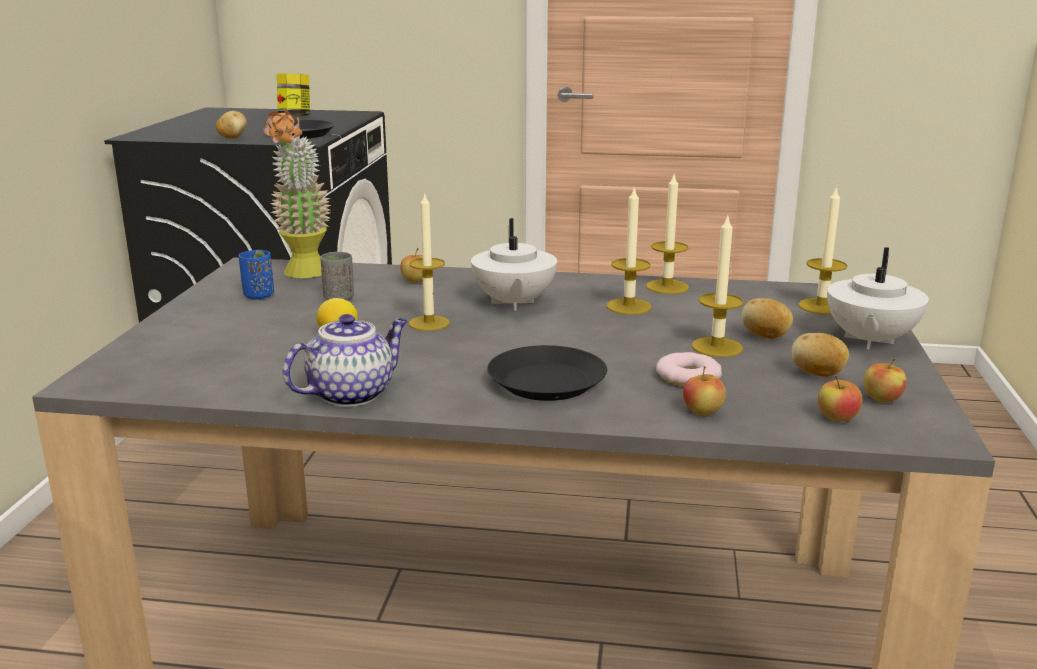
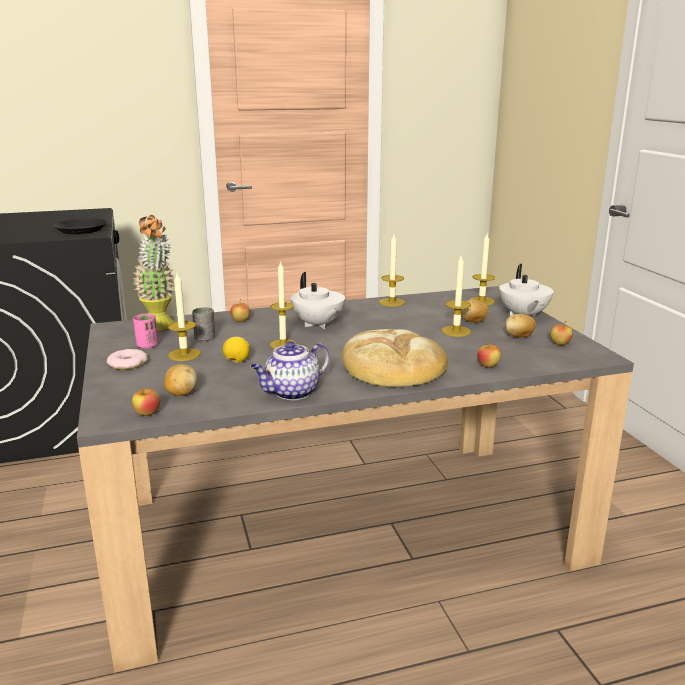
camera: 25 degrees left, 0 degrees up
potato [216,111,247,139] -> potato moved to [164,364,197,396]
blue cup [239,250,274,300] -> pink cup [133,314,158,349]
jar [277,73,310,116] -> none
teapot [283,314,408,407] -> teapot turned 150 degrees counterclockwise [250,341,330,400]
black plate [487,345,607,401] -> bread [342,329,448,387]
candle [606,186,652,315] -> candle moved to [168,273,201,361]
donut [656,352,722,386] -> donut moved to [107,349,147,370]
apple [818,376,862,422] -> apple moved to [132,387,160,416]

